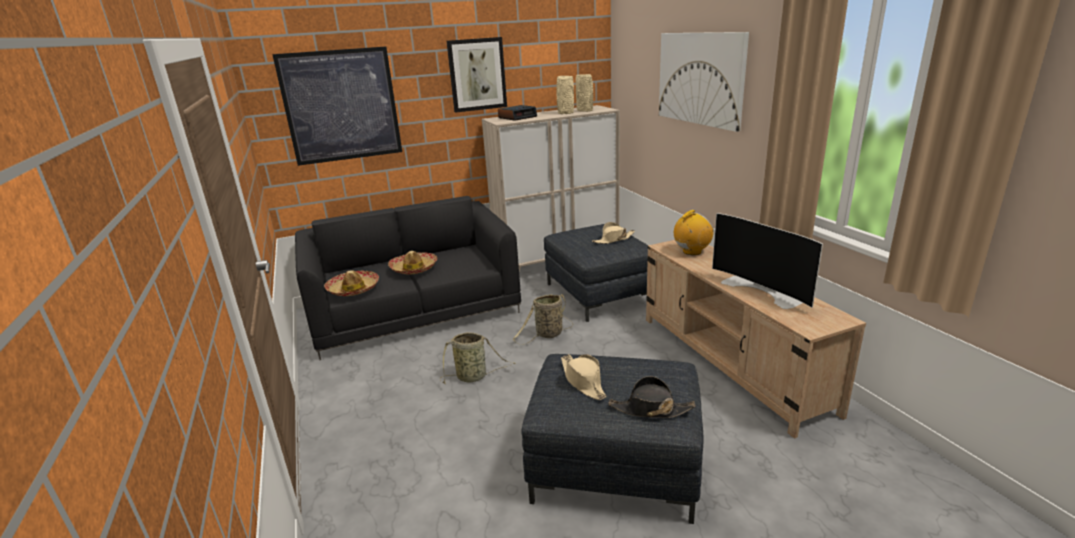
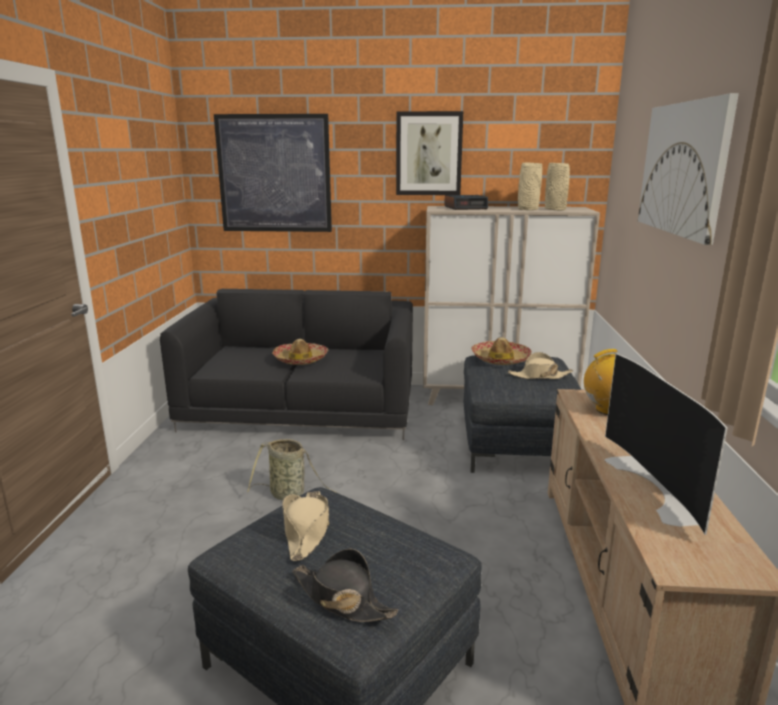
camera: 25 degrees right, 5 degrees down
hat [324,270,379,296] -> hat moved to [471,337,532,365]
basket [513,294,573,345] -> none

